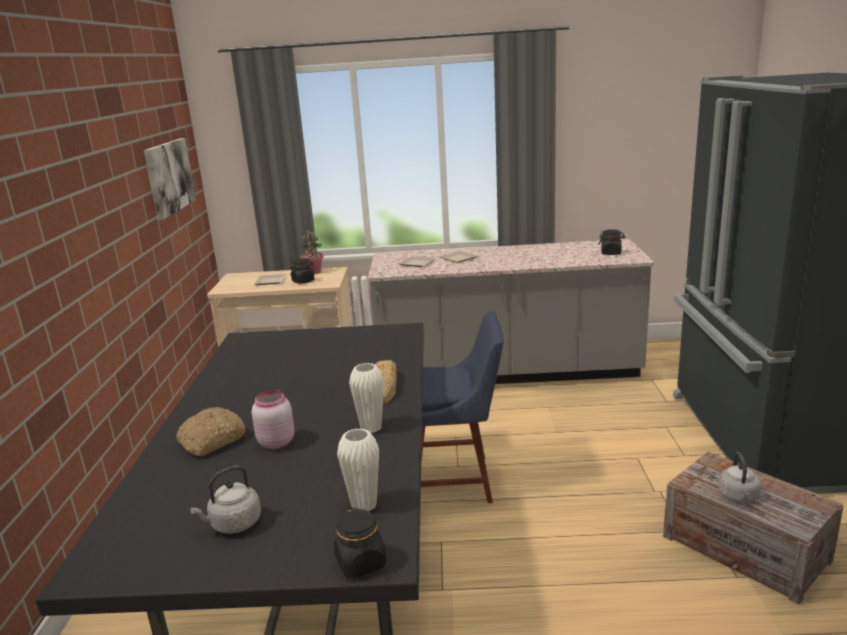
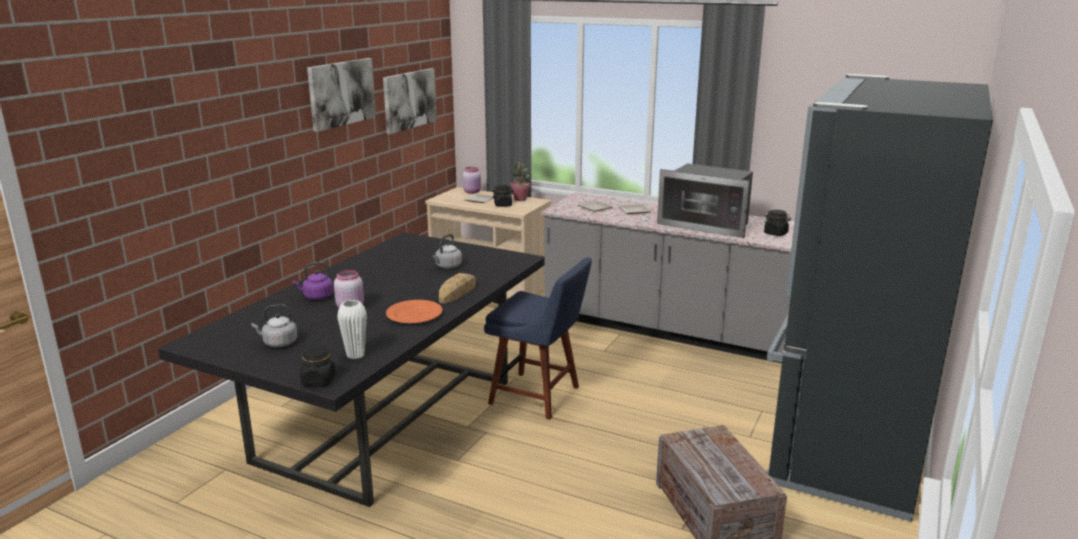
camera: 25 degrees right, 0 degrees up
bread [176,407,246,456] -> purple kettle [293,262,333,300]
white vase [349,363,384,433] -> orange plate [386,300,442,323]
grey kettle [719,452,761,503] -> grey kettle moved to [432,234,462,269]
none -> picture [307,58,376,132]
none -> pink jar [462,167,481,194]
none -> microwave [657,163,753,238]

